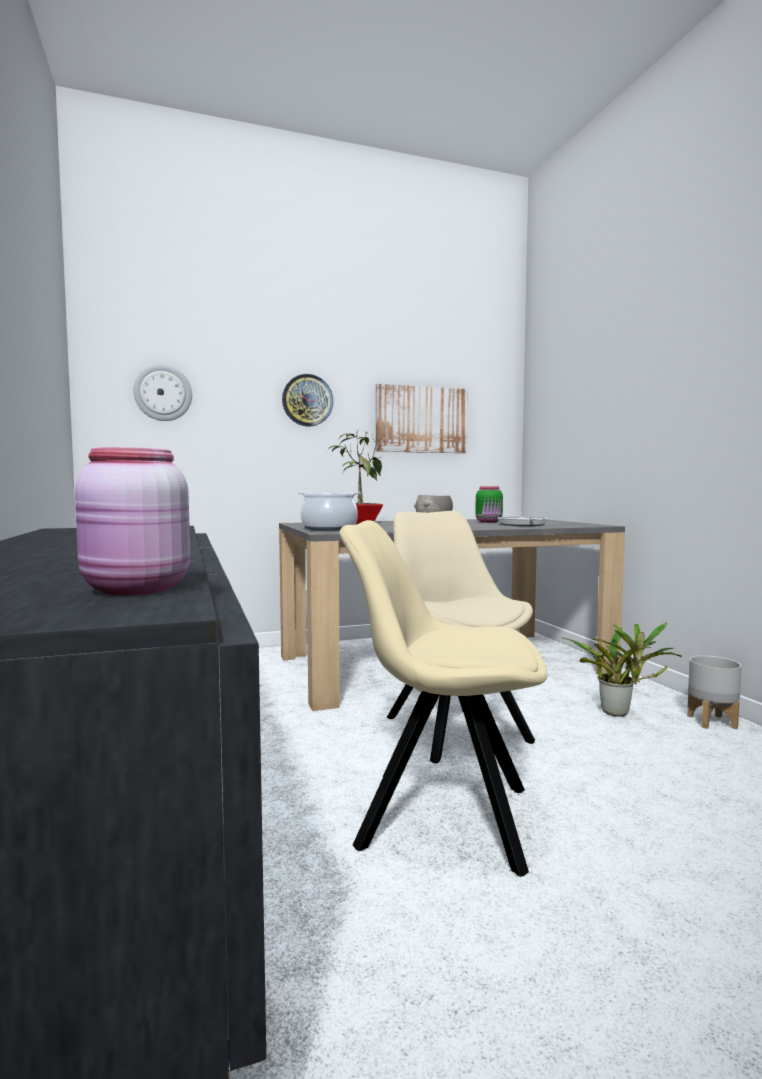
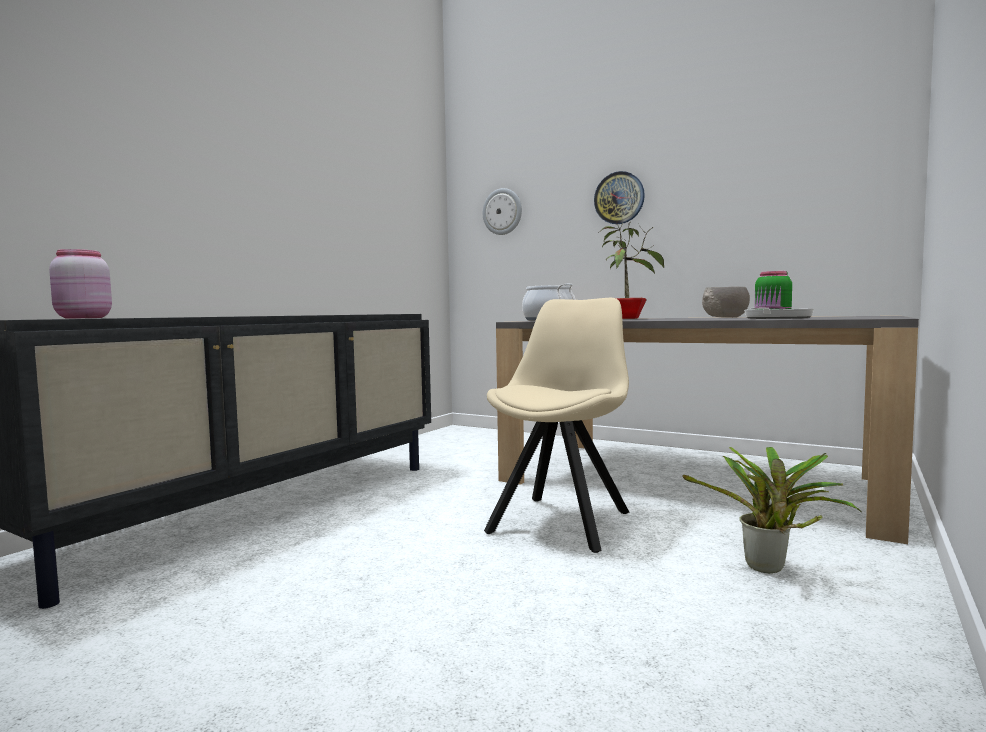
camera: 50 degrees right, 0 degrees up
beige chair [340,520,547,877] -> none
picture [376,384,468,453] -> none
grey planter [687,655,742,729] -> none

